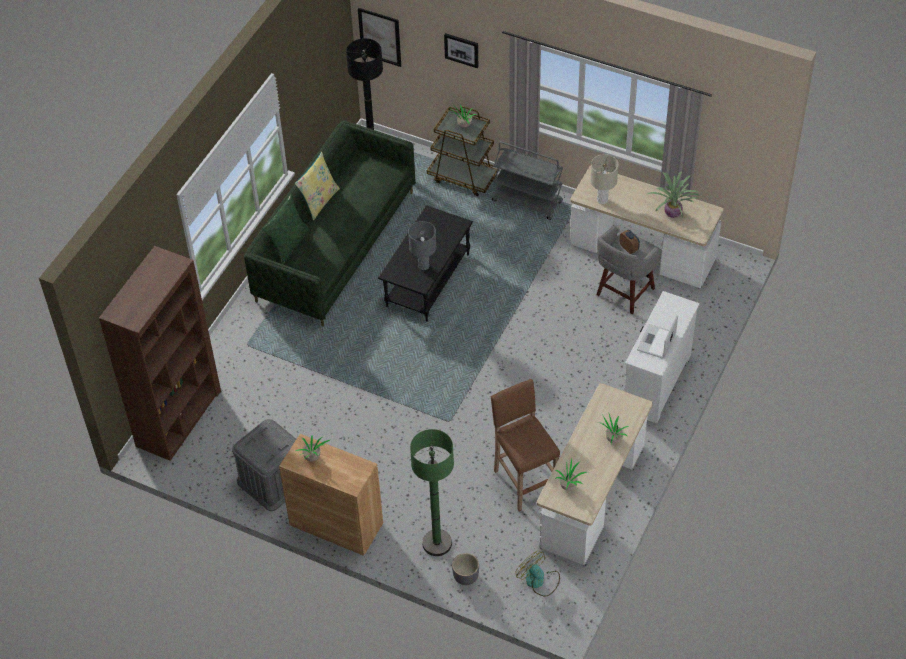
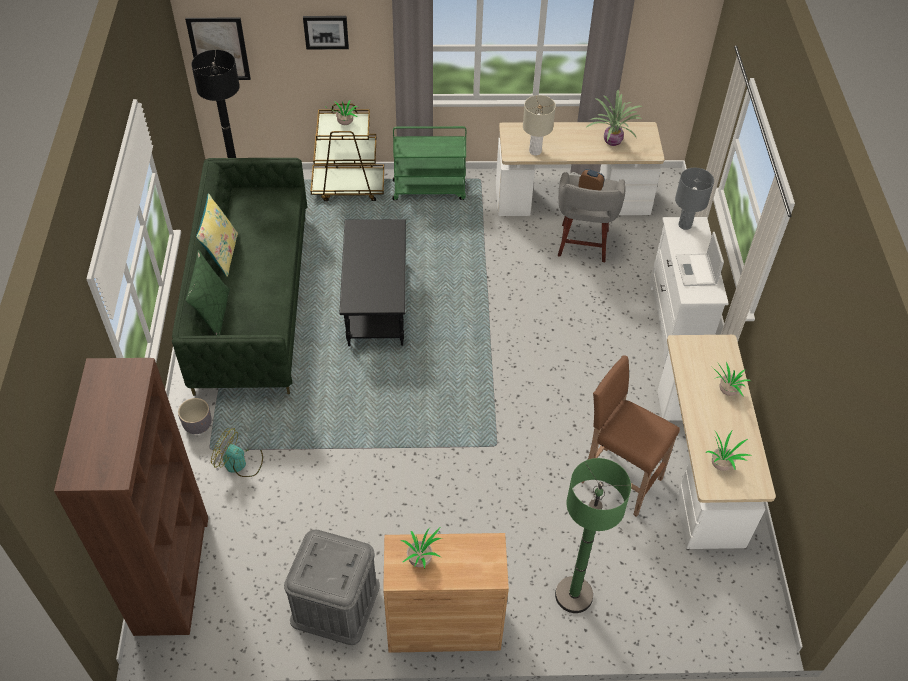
camera: 30 degrees left, 0 degrees up
grey table lamp [408,221,436,270] -> grey table lamp moved to [675,168,714,230]
grey planter [452,553,479,585] -> grey planter moved to [178,398,212,434]
grey cart [492,141,563,220] -> green cart [392,126,466,200]
fan [515,550,560,597] -> fan moved to [211,428,263,477]

